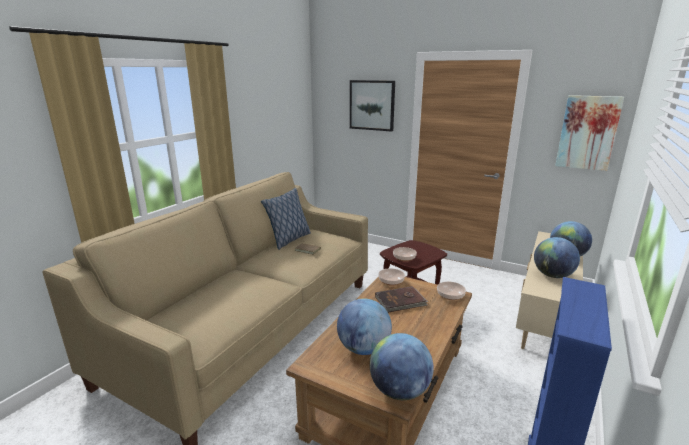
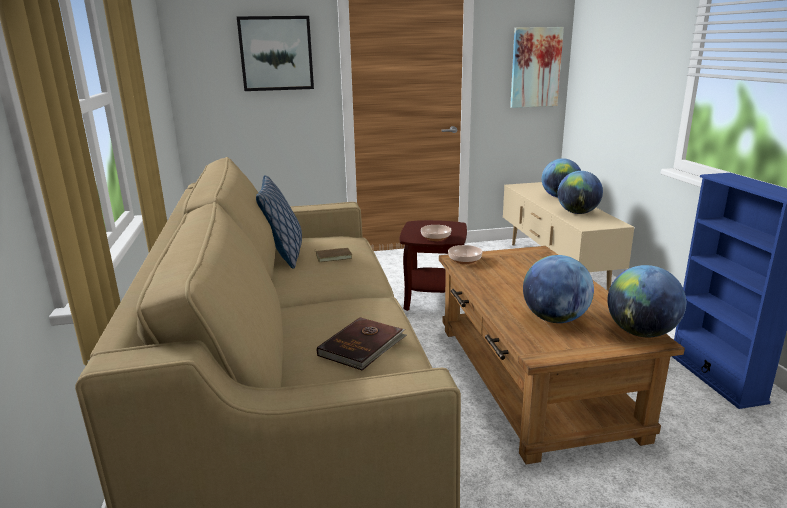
camera: 40 degrees left, 0 degrees up
brown book [375,286,428,313] -> brown book moved to [317,317,407,371]
bowl [437,281,466,300] -> none

